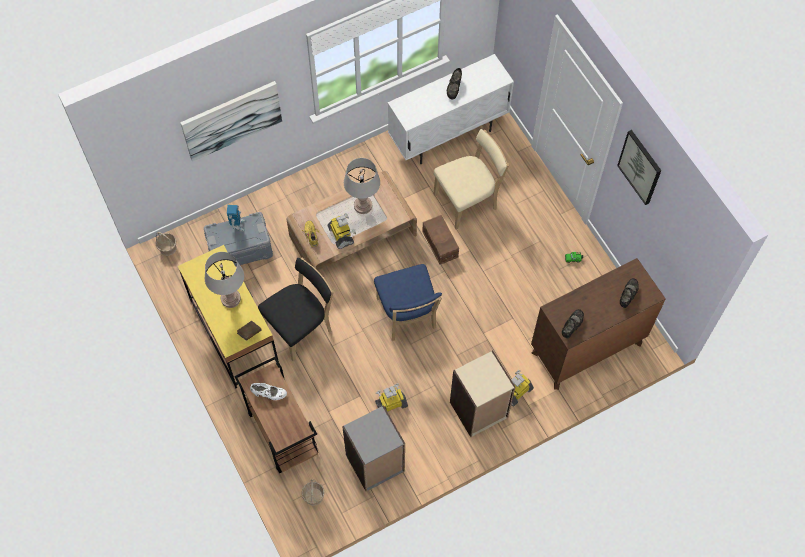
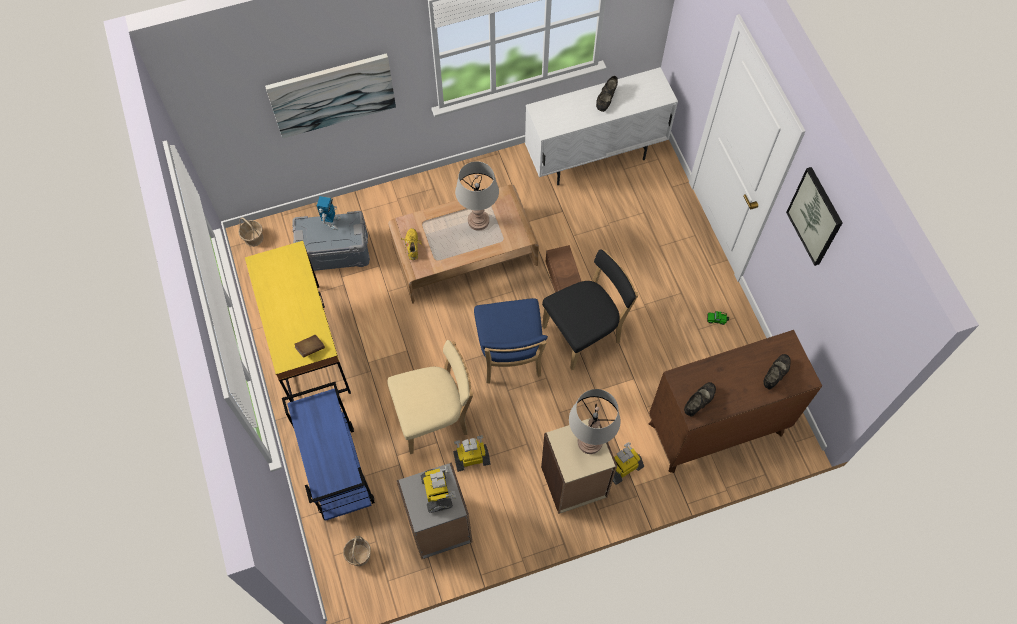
camera: 10 degrees right, 0 degrees up
grey table lamp [205,252,244,308] -> grey table lamp moved to [569,389,621,454]
brown cart [234,356,318,473] -> blue cart [282,382,375,521]
white shoe [250,383,287,400] -> none
black chair [258,257,334,362] -> black chair moved to [542,249,638,370]
toy robot [327,213,356,249] -> toy robot moved to [421,466,456,513]
beige chair [433,129,509,230] -> beige chair moved to [387,340,473,454]

